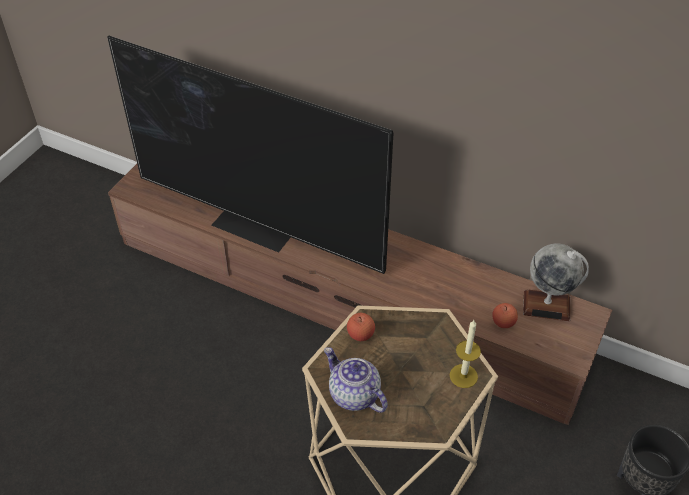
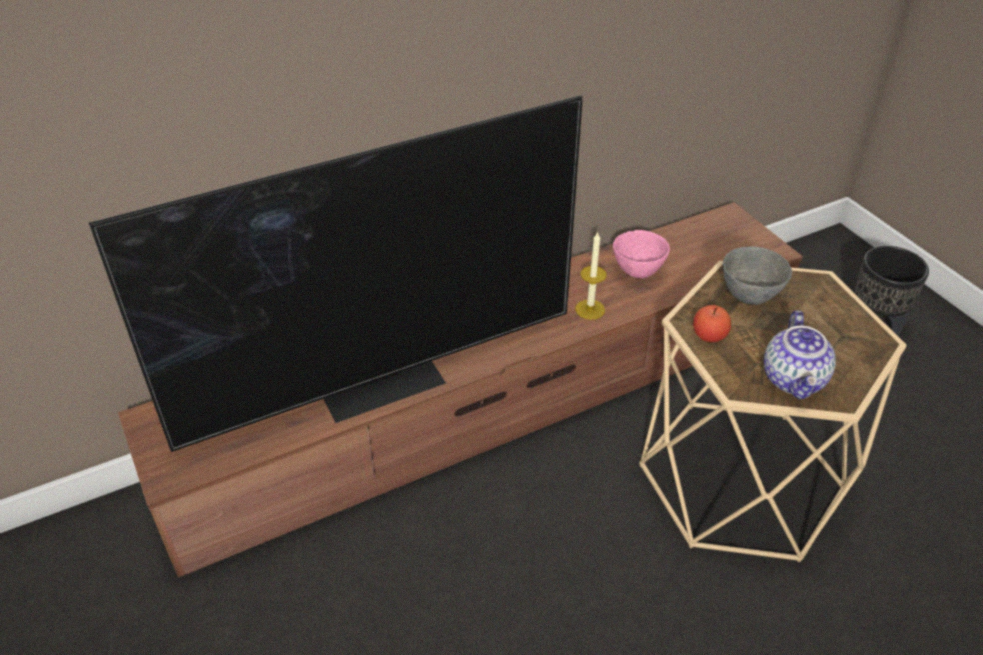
camera: 55 degrees left, 5 degrees down
teapot [324,347,388,413] -> teapot turned 75 degrees counterclockwise [764,310,836,400]
candle [450,320,481,388] -> candle moved to [575,231,607,320]
apple [492,303,518,328] -> none
globe [523,243,589,321] -> none
none -> pink bowl [613,230,670,278]
none -> grey bowl [723,246,792,305]

